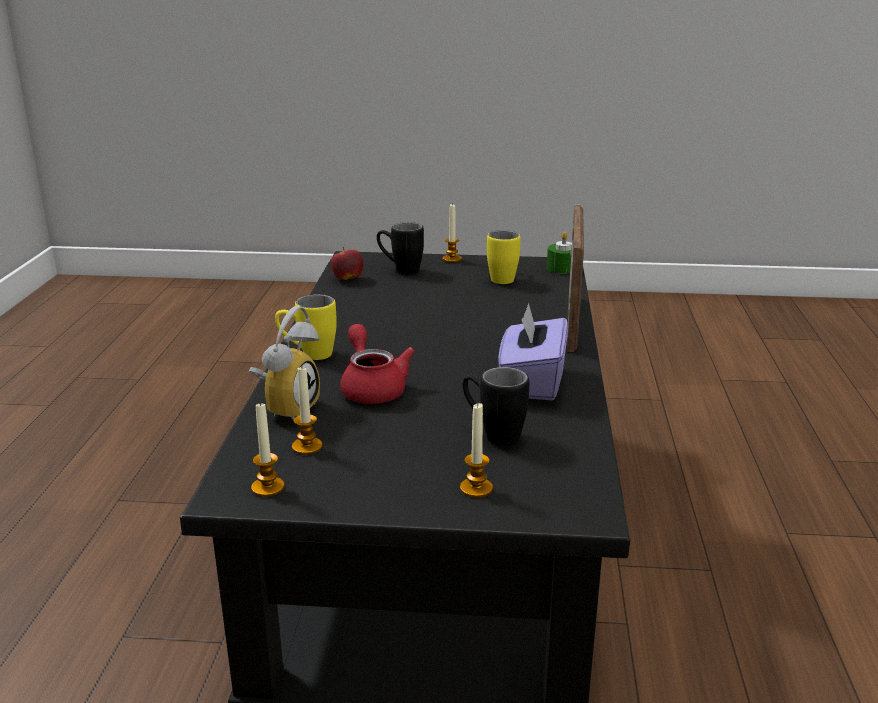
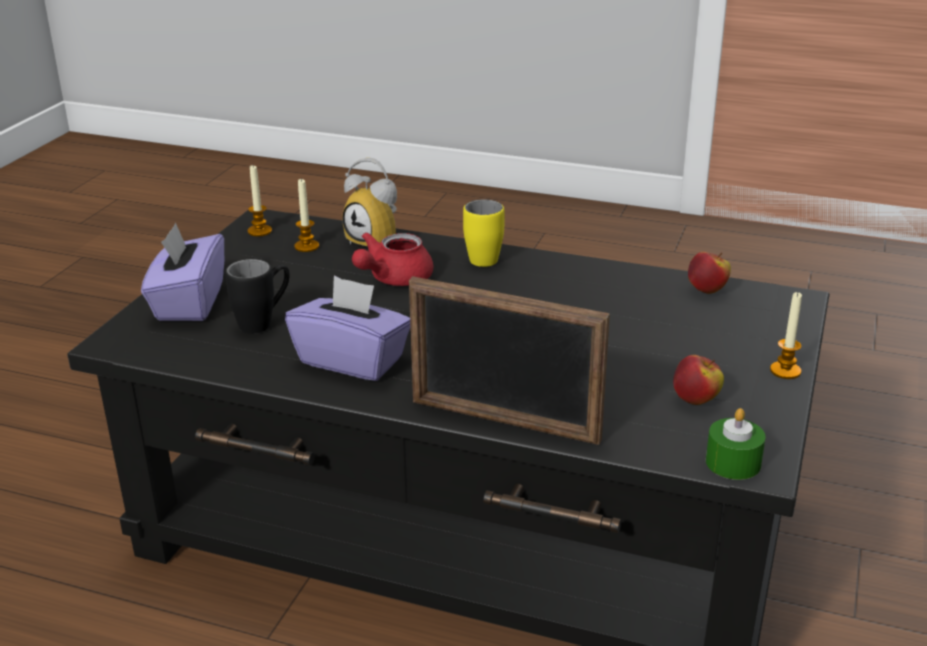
camera: 105 degrees right, 5 degrees up
red teapot [340,324,415,404] -> red teapot turned 135 degrees clockwise [352,232,433,286]
black mug [377,222,424,275] -> none
candle [460,403,493,498] -> purple tissue box [141,223,224,321]
yellow mug [487,230,520,284] -> apple [673,355,724,405]

